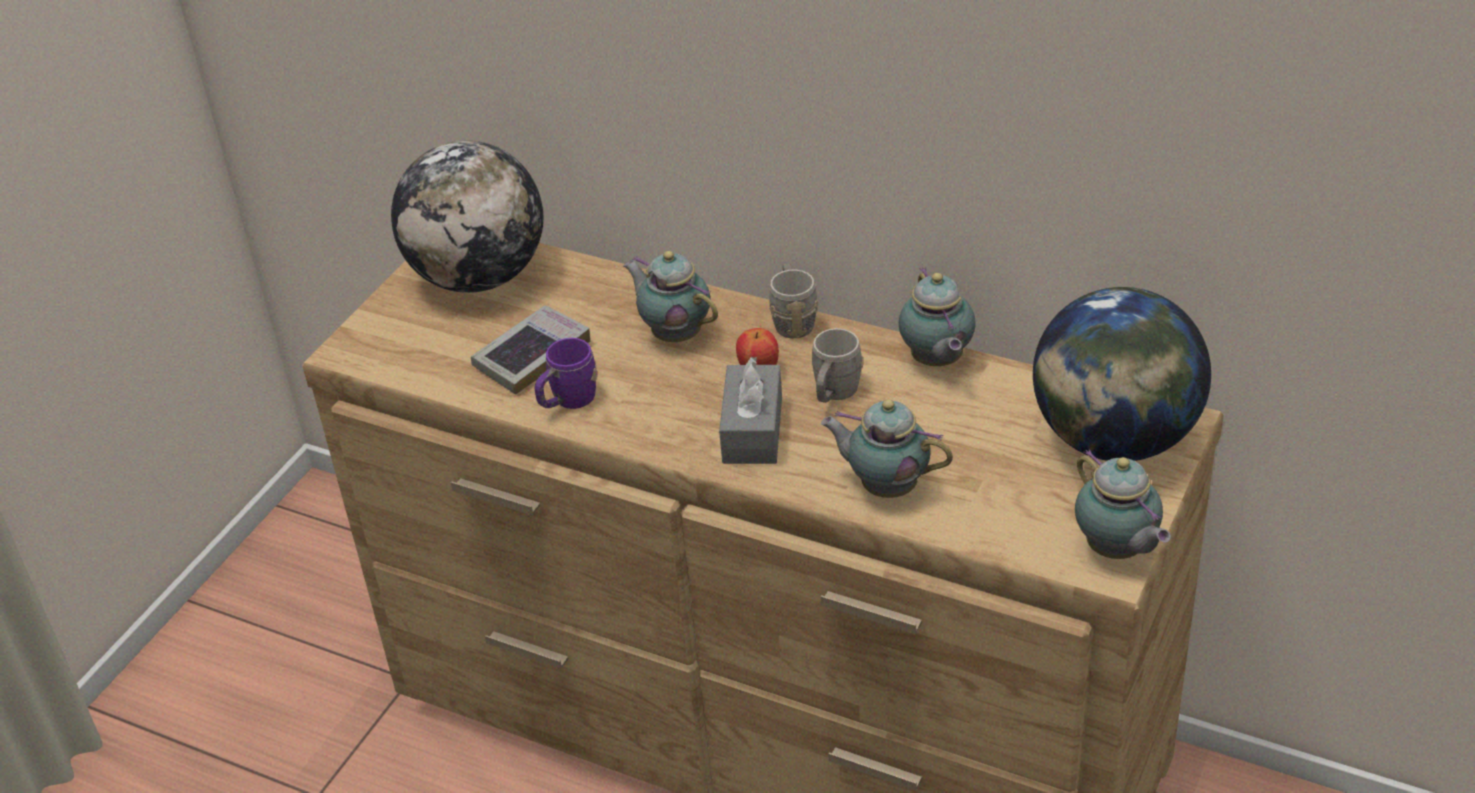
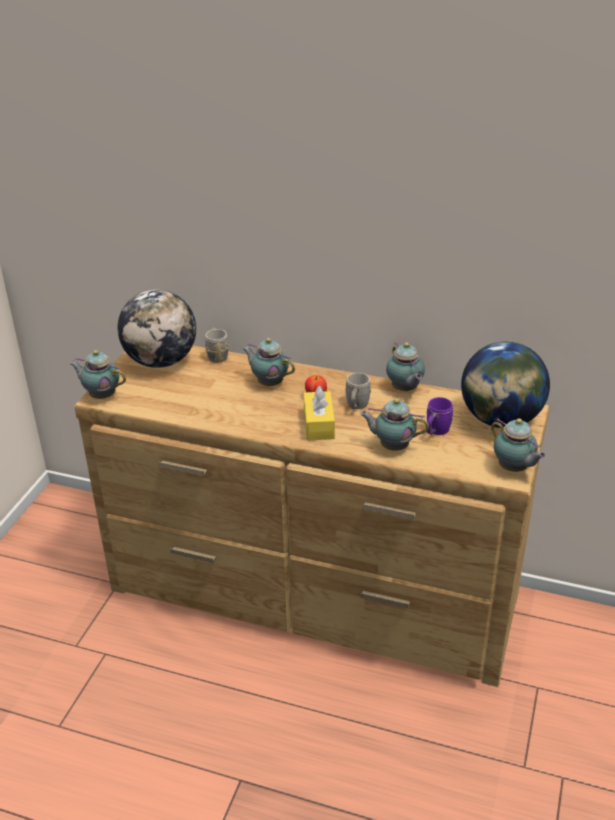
camera: 10 degrees left, 5 degrees down
book [471,305,590,395] -> none
purple mug [535,338,597,409] -> purple mug moved to [427,397,454,435]
grey tissue box [719,357,782,464] -> yellow tissue box [304,386,335,441]
grey mug [769,264,818,338] -> grey mug moved to [205,328,229,363]
none -> teapot [70,350,126,399]

